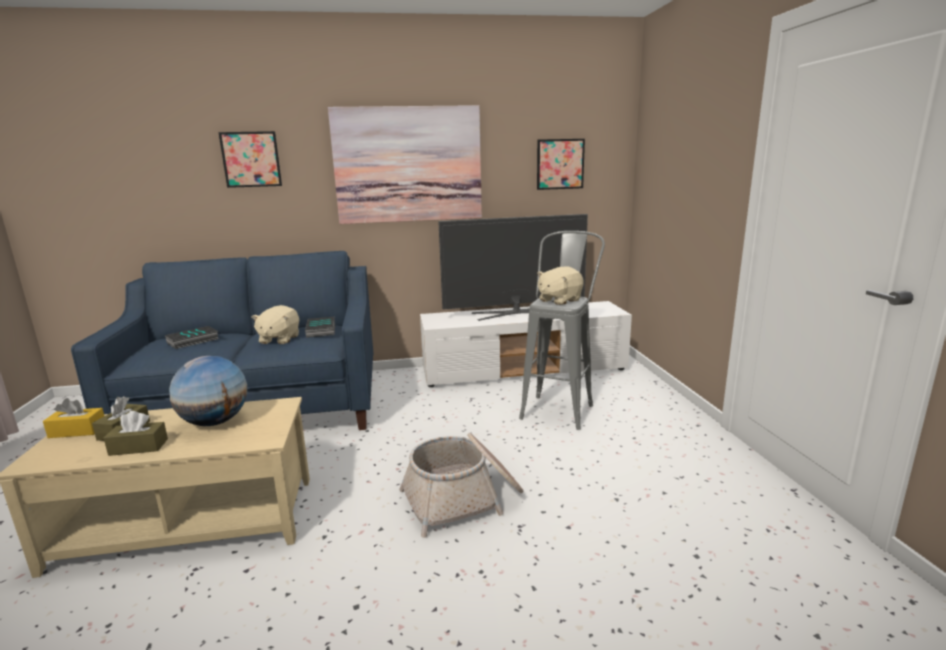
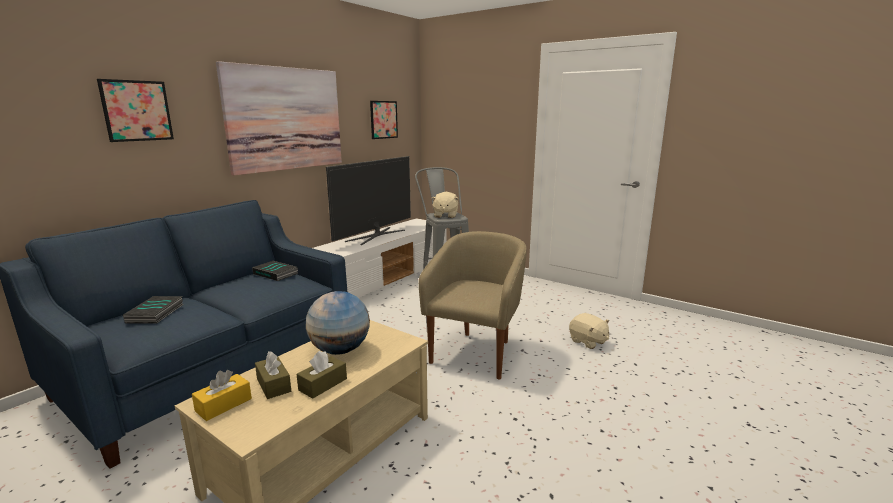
camera: 45 degrees left, 0 degrees up
beige plush toy [251,305,299,344] -> beige plush toy moved to [569,313,609,349]
basket [399,433,524,538] -> beige armchair [419,231,526,379]

